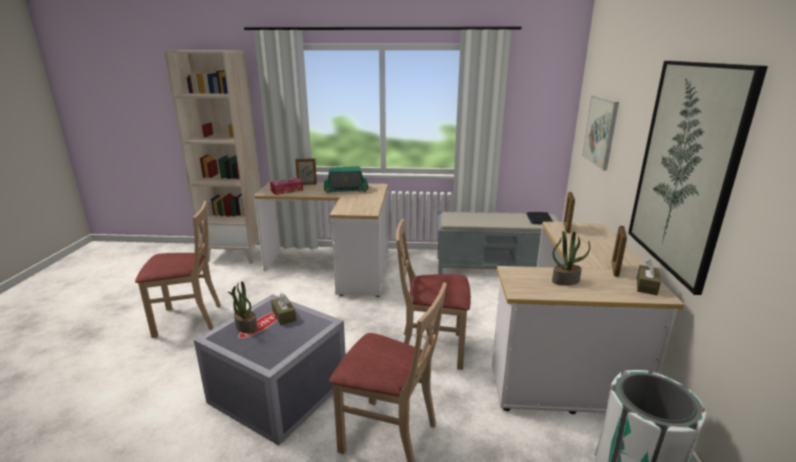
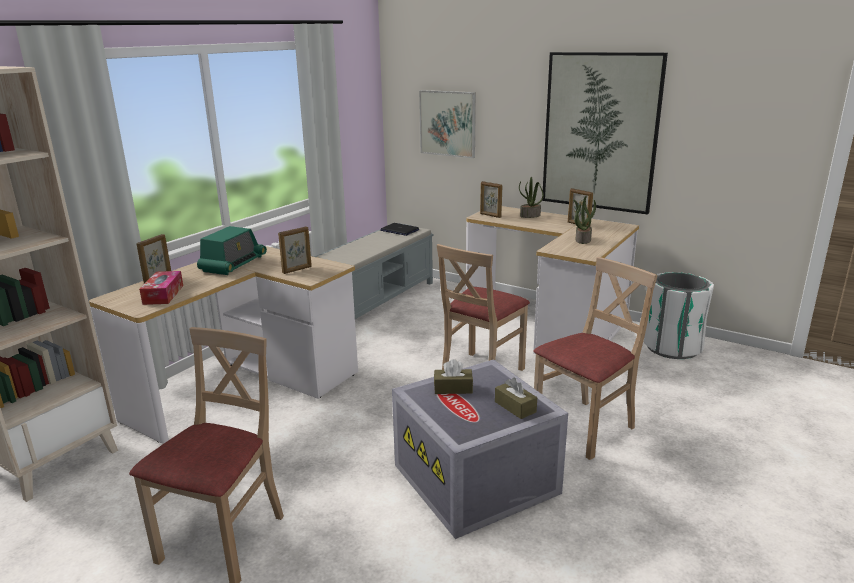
camera: 60 degrees left, 0 degrees up
potted plant [228,281,257,333] -> potted plant moved to [519,177,544,218]
brown tissue box [637,260,661,295] -> brown tissue box moved to [495,378,537,419]
none -> picture frame [278,227,312,274]

